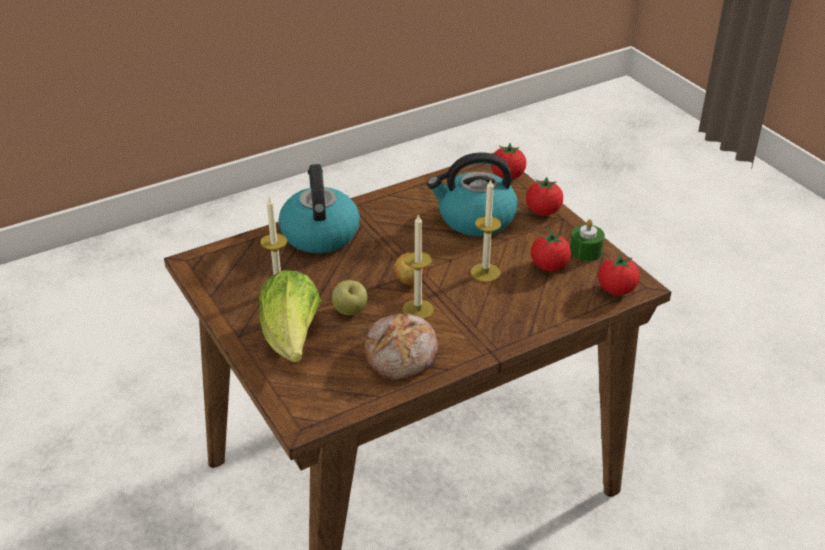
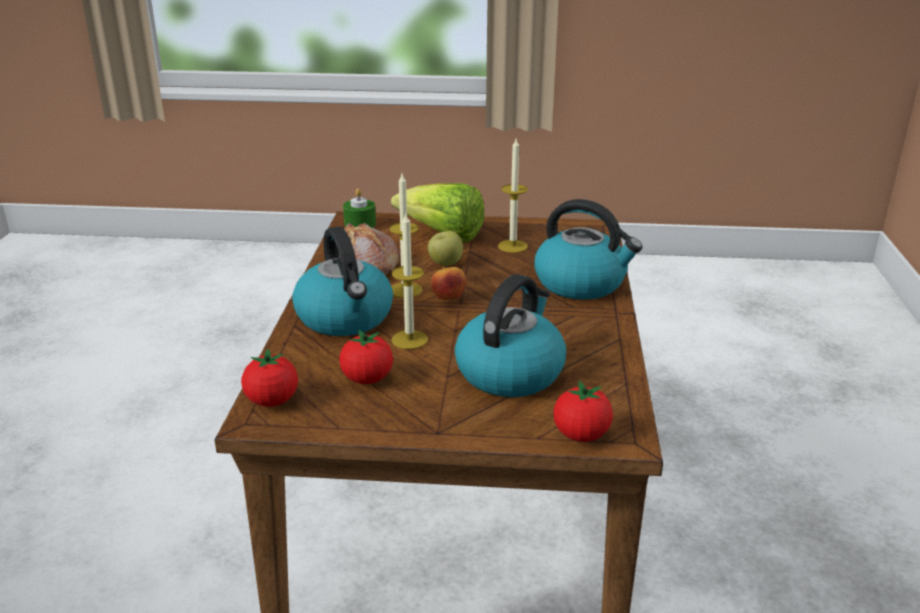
camera: 125 degrees right, 10 degrees down
tomato [526,177,563,215] -> none
green candle [570,219,605,261] -> green candle moved to [343,189,376,228]
none -> kettle [292,226,393,336]

